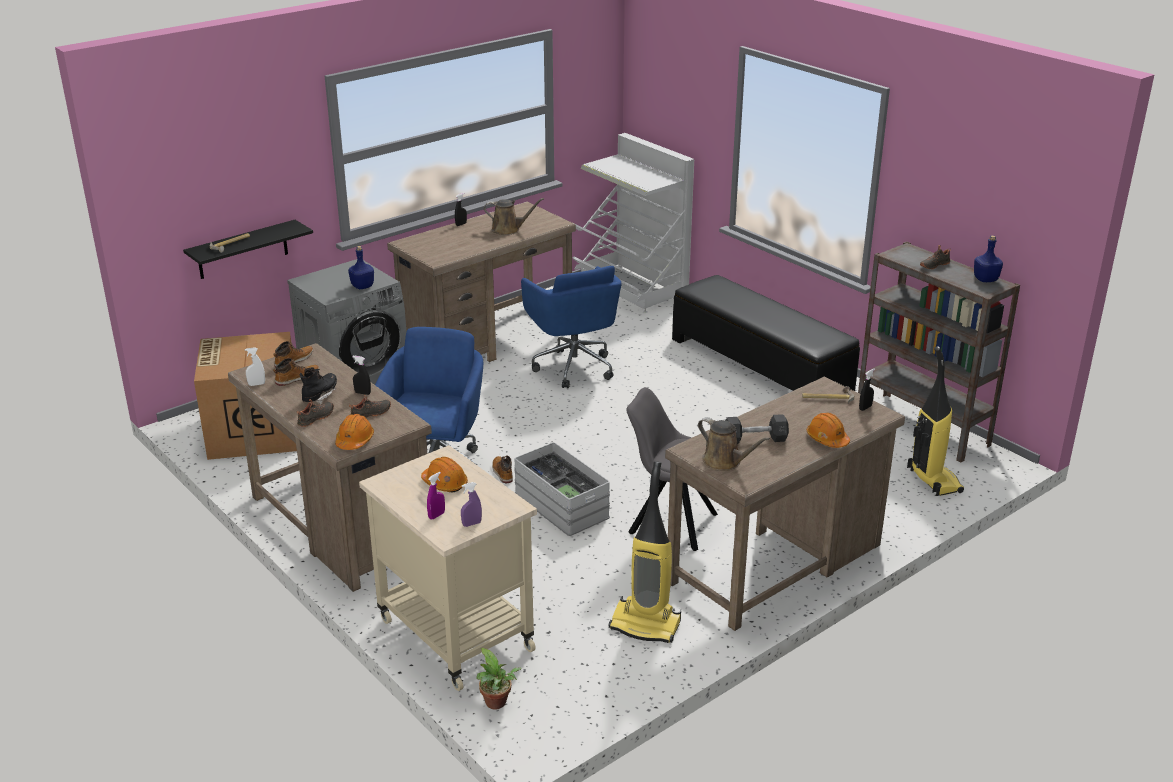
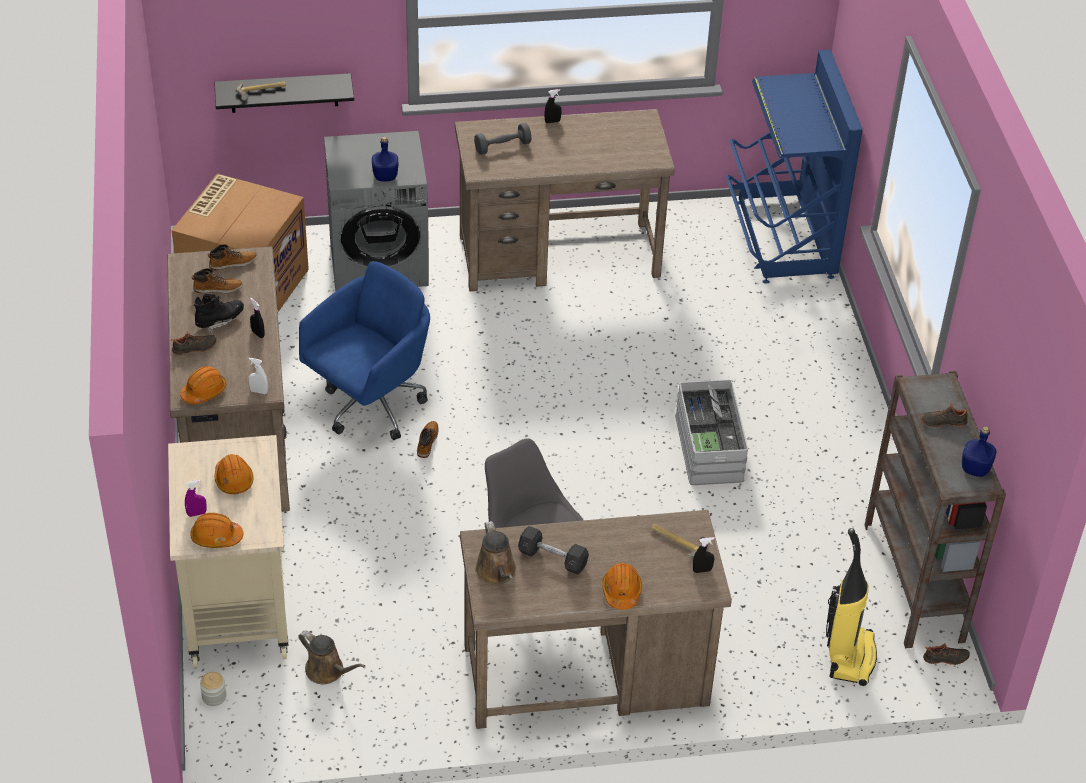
camera: 30 degrees right, 15 degrees up
white spray bottle [245,347,265,386] -> white spray bottle moved to [248,358,268,394]
black shoe [349,395,391,418] -> black shoe moved to [923,643,970,665]
purple spray bottle [461,482,482,527] -> orange hard hat [190,513,243,548]
potted plant [476,648,522,709] -> jar [200,672,227,706]
brown watering can [484,198,544,235] -> brown watering can moved to [299,631,365,684]
grey storage box [514,442,610,536] -> grey storage box moved to [675,380,748,485]
blue office chair [521,266,622,388] -> none
white shoe rack [573,133,694,313] -> blue shoe rack [726,50,863,284]
vacuum cleaner [608,461,681,643] -> none
black bench [672,275,860,391] -> none
none -> grey dumbbell [474,123,531,155]

